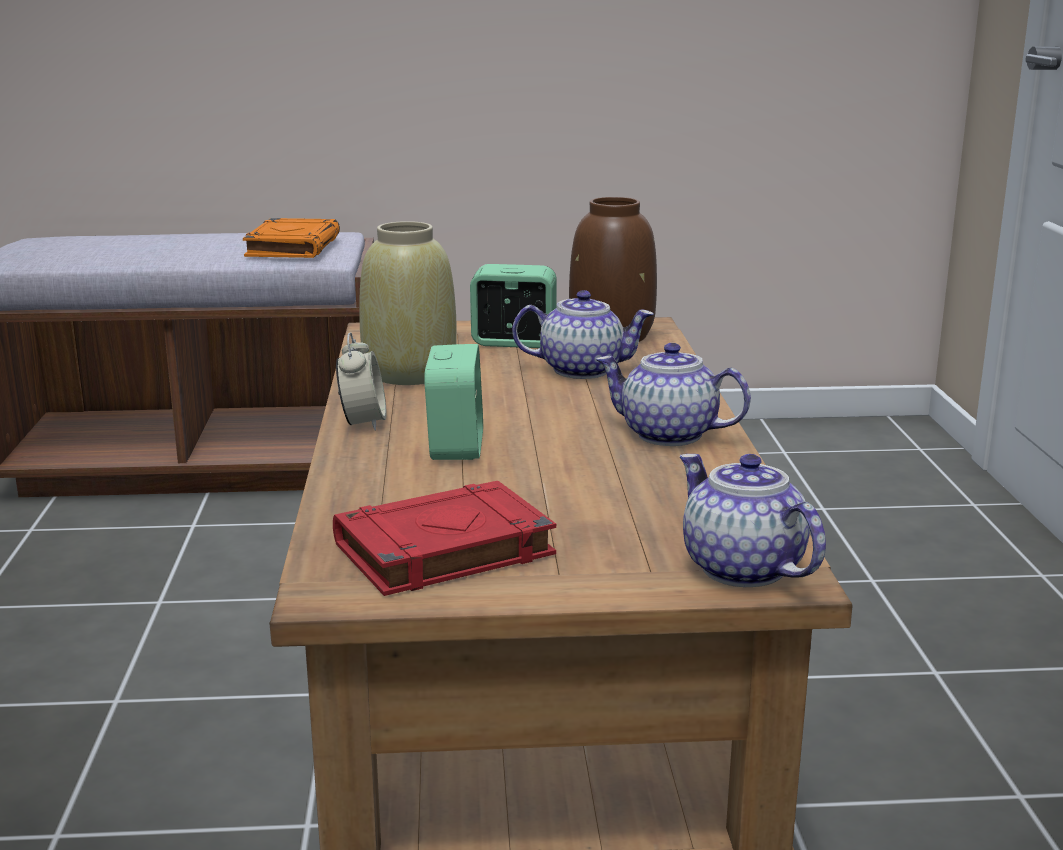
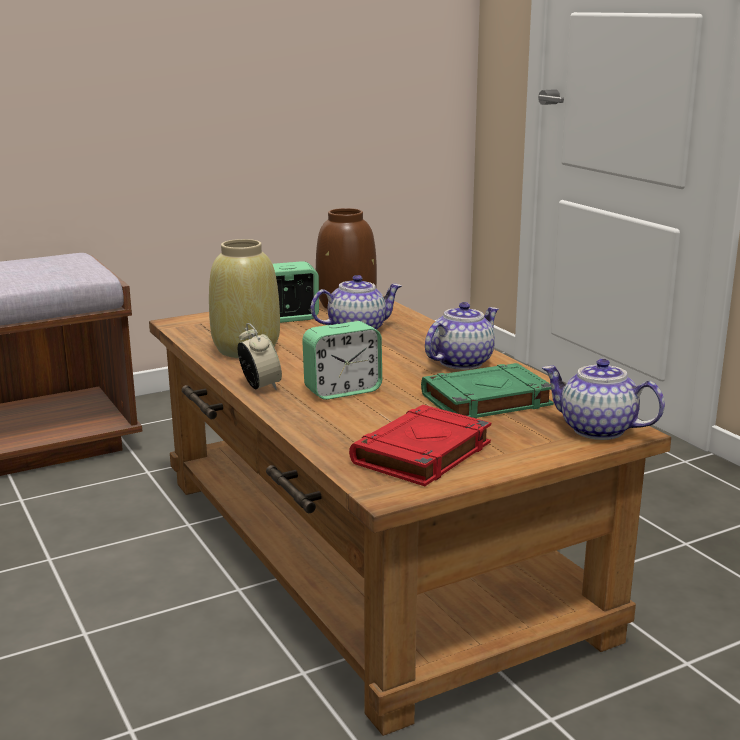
camera: 25 degrees left, 0 degrees up
orange book [243,218,340,258] -> none
alarm clock [424,344,483,460] -> alarm clock turned 90 degrees clockwise [302,321,382,400]
teapot [596,343,751,446] -> teapot turned 135 degrees clockwise [425,302,498,370]
none -> green book [421,363,554,419]

